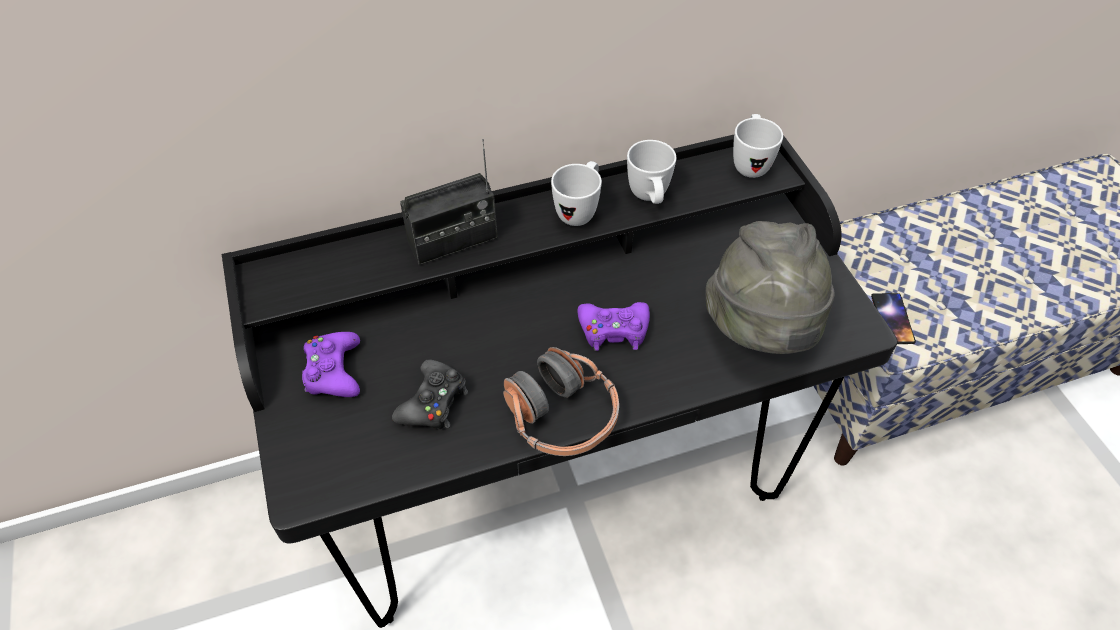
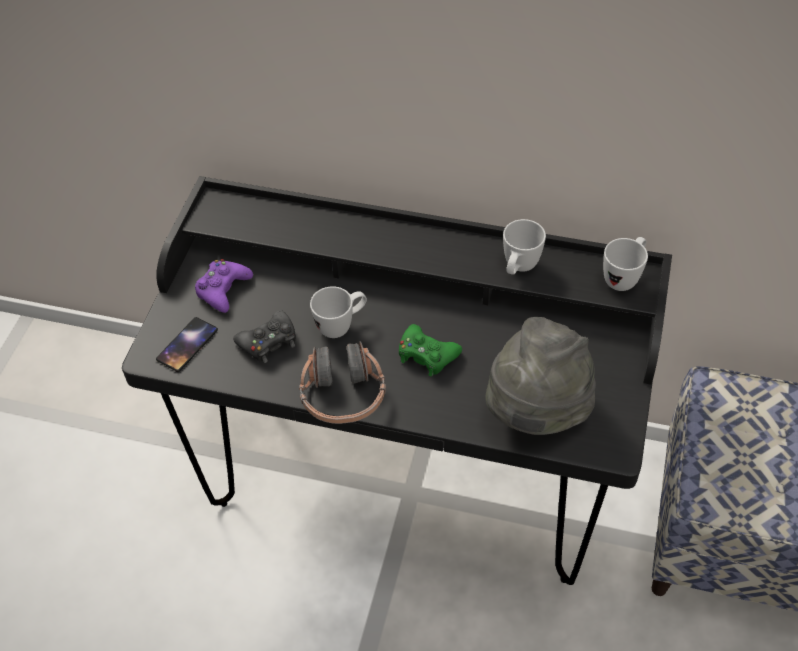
camera: 35 degrees right, 0 degrees up
radio [400,139,498,265] -> none
white mug [551,161,602,226] -> white mug moved to [310,286,367,338]
purple game controller [578,302,650,351] -> green game controller [399,324,462,377]
phone [871,293,916,344] -> phone moved to [156,317,218,372]

